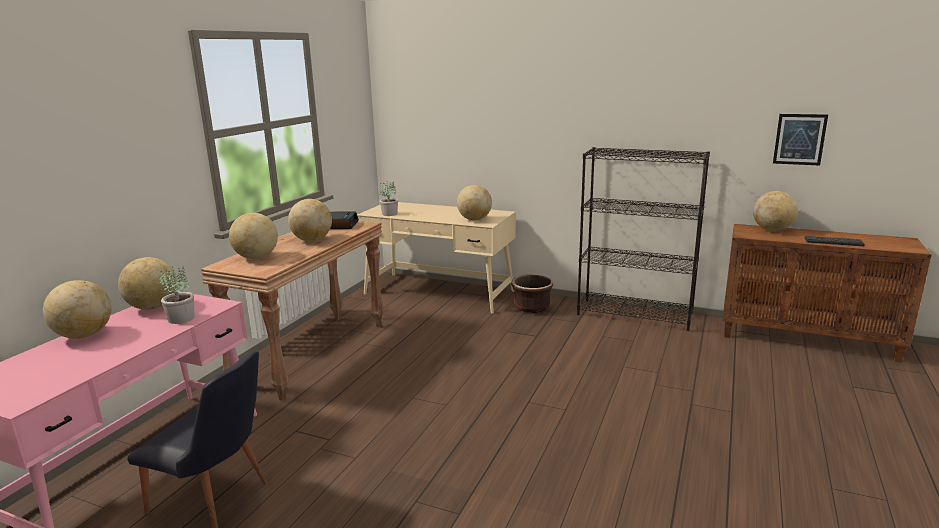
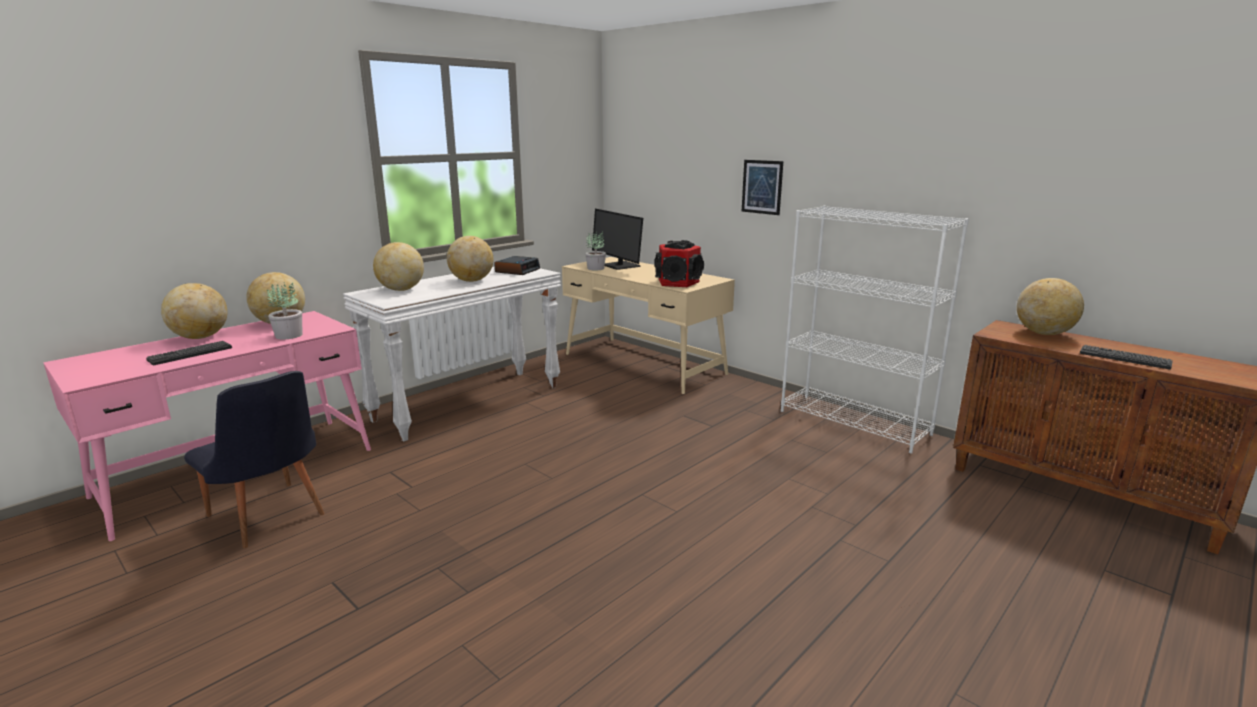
camera: 20 degrees right, 0 degrees up
brown console table [201,221,384,401] -> white console table [343,267,561,441]
globe [457,185,492,220] -> speaker [655,240,704,287]
brown planter [511,274,553,313] -> none
black bookcase [577,147,710,331] -> white bookcase [781,206,969,454]
picture [773,114,828,166] -> picture moved to [742,160,783,215]
none -> keyboard [146,341,232,365]
none -> monitor [592,209,643,270]

